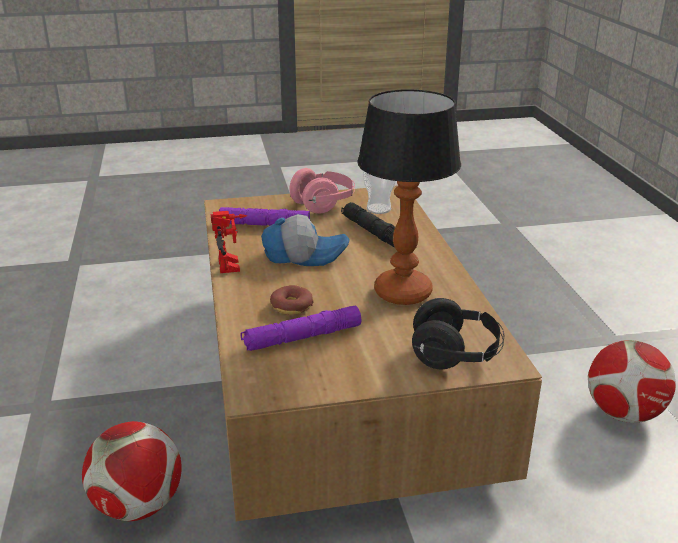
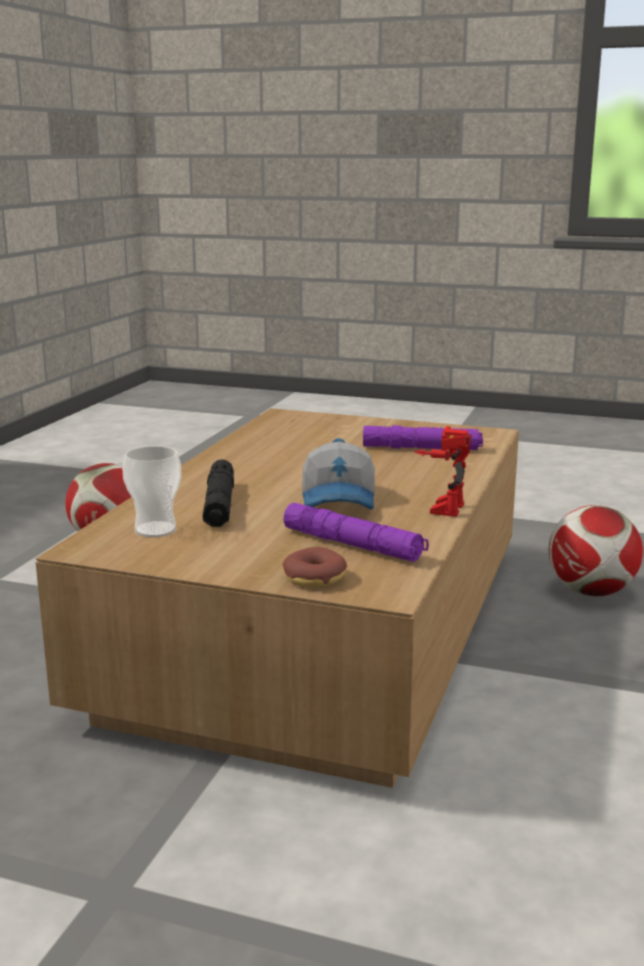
camera: 150 degrees left, 10 degrees down
cap [261,214,350,266] -> cap turned 120 degrees counterclockwise [302,438,375,510]
donut [270,285,313,315] -> donut moved to [283,547,347,588]
pink headphones [289,168,355,213] -> none
table lamp [357,89,461,305] -> none
black headphones [412,298,504,370] -> none

